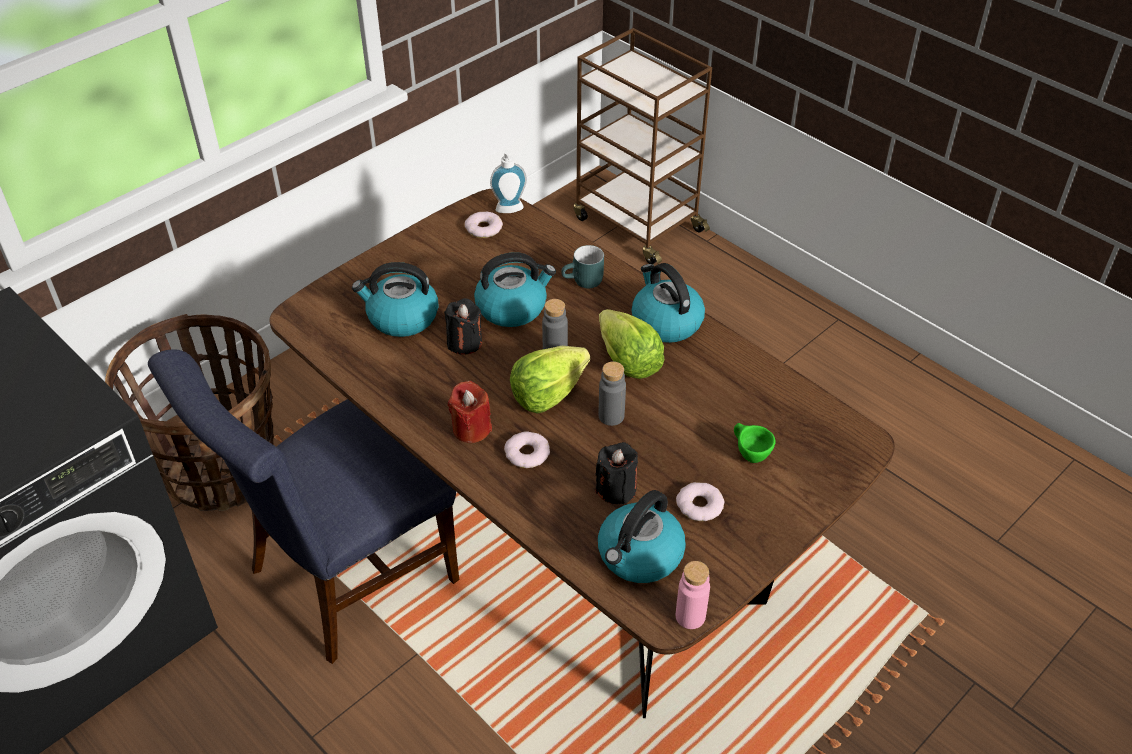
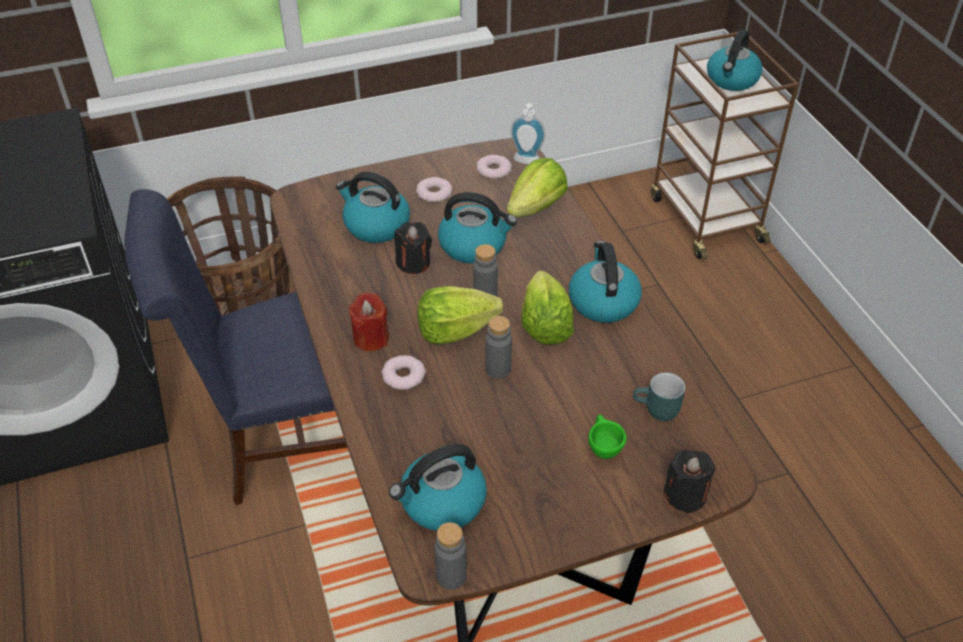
camera: 25 degrees right, 0 degrees up
turquoise mug [561,245,604,288] -> turquoise mug moved to [633,372,685,421]
black candle [595,442,638,504] -> black candle moved to [663,450,716,513]
donut [676,482,725,521] -> donut moved to [416,177,452,203]
pink bottle [676,561,710,629] -> grey bottle [435,522,467,590]
none -> lettuce [507,158,568,218]
none -> kettle [707,30,763,91]

